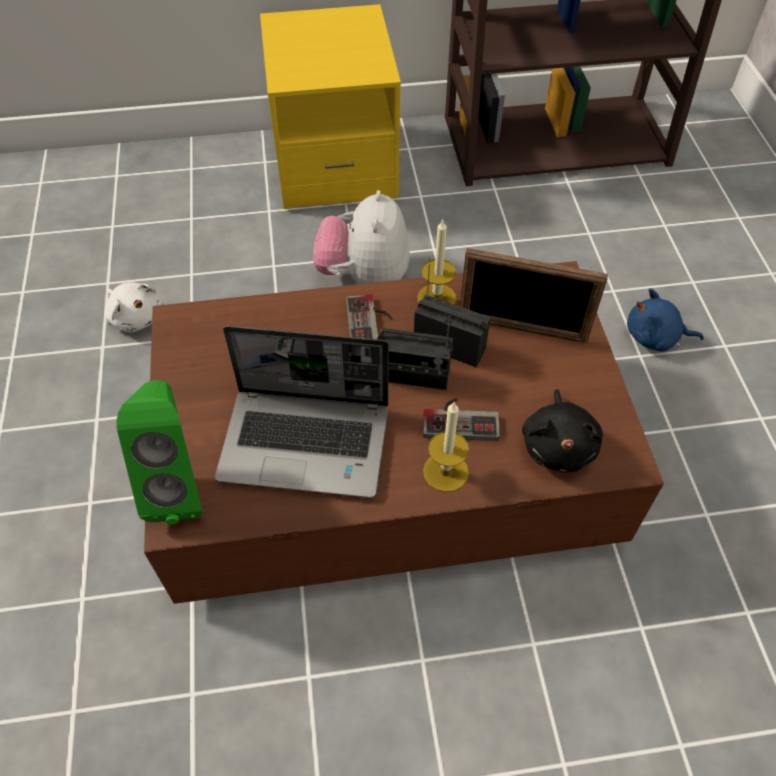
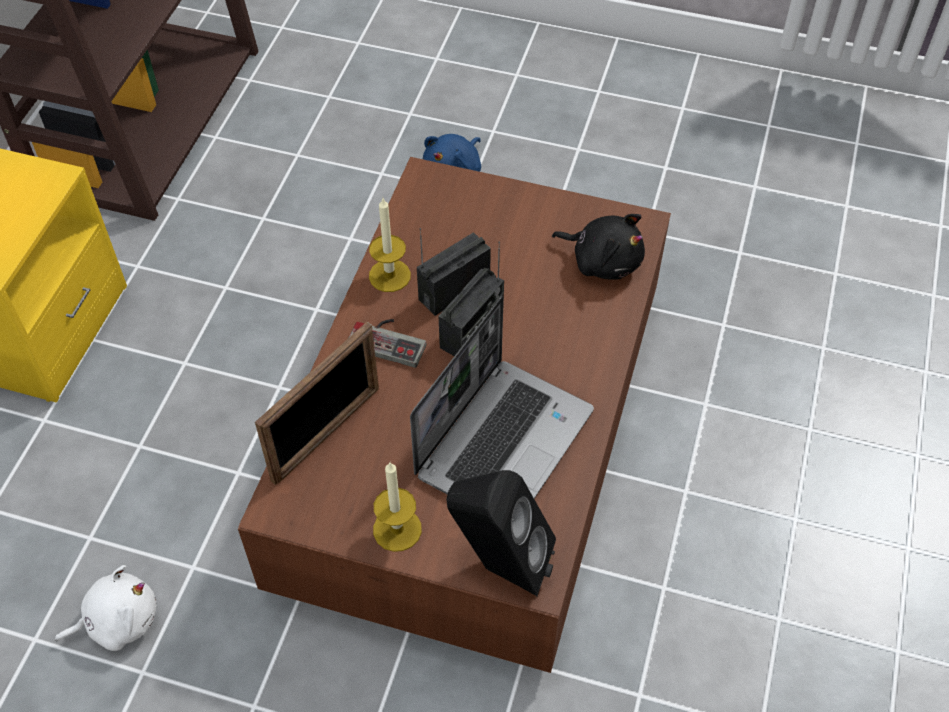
camera: 65 degrees left, 0 degrees up
green speaker [117,380,202,524] -> black speaker [446,470,556,596]
plush toy [313,190,410,284] -> none
game controller [423,398,500,441] -> none
candle [423,402,469,492] -> candle moved to [373,462,422,552]
picture frame [460,248,608,343] -> picture frame moved to [255,322,379,485]

